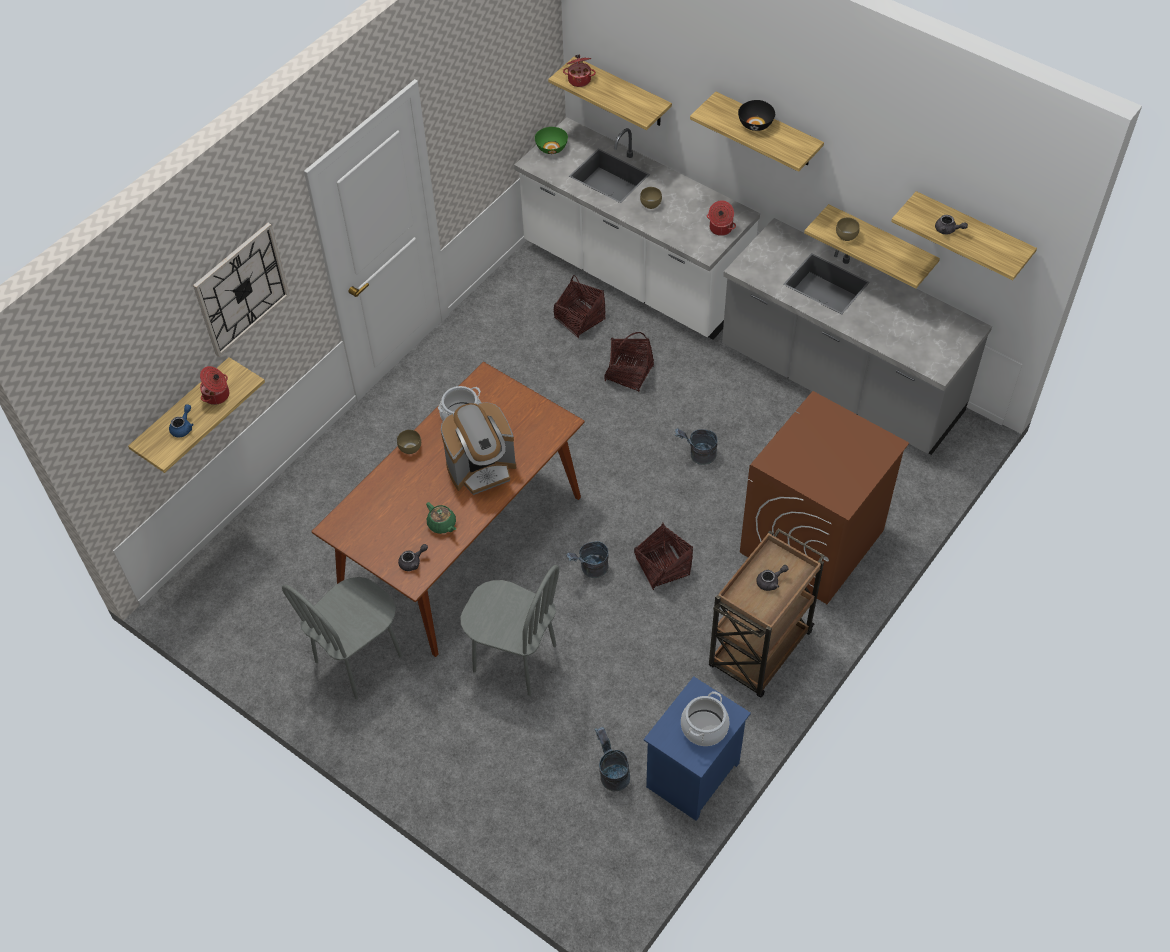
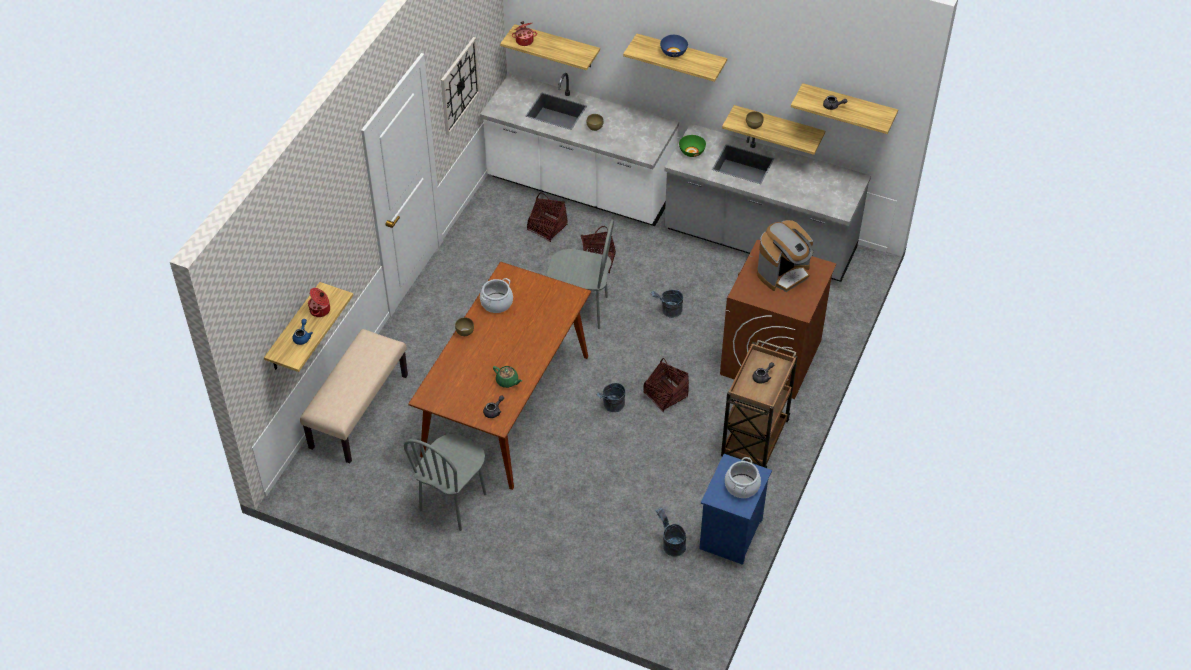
camera: 15 degrees left, 5 degrees down
wall clock [193,223,290,357] -> wall clock moved to [441,37,480,135]
coffee machine [441,402,516,495] -> coffee machine moved to [757,220,813,292]
grey chair [460,565,559,696] -> grey chair moved to [547,220,614,329]
green bowl [535,127,568,154] -> green bowl moved to [679,135,706,157]
cooking pot [707,200,736,236] -> none
black bowl [738,100,775,131] -> blue bowl [660,35,688,57]
none -> beige bench [300,329,408,463]

